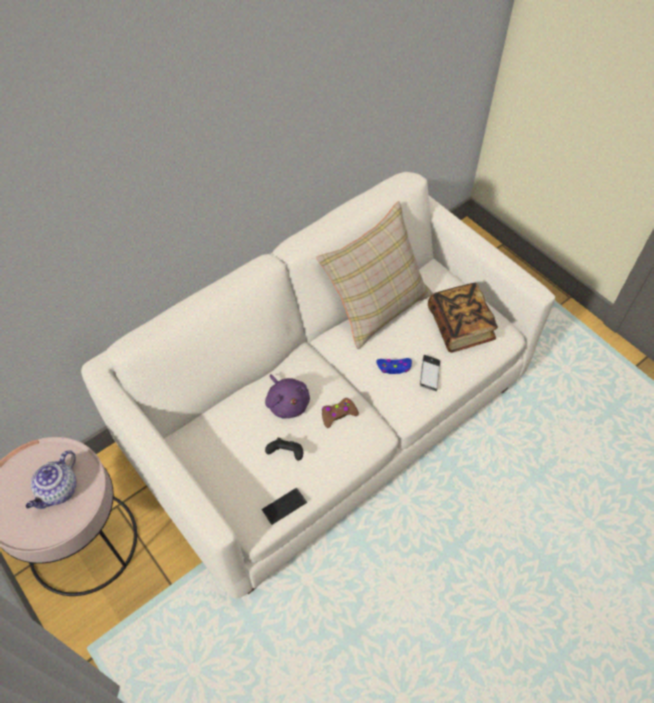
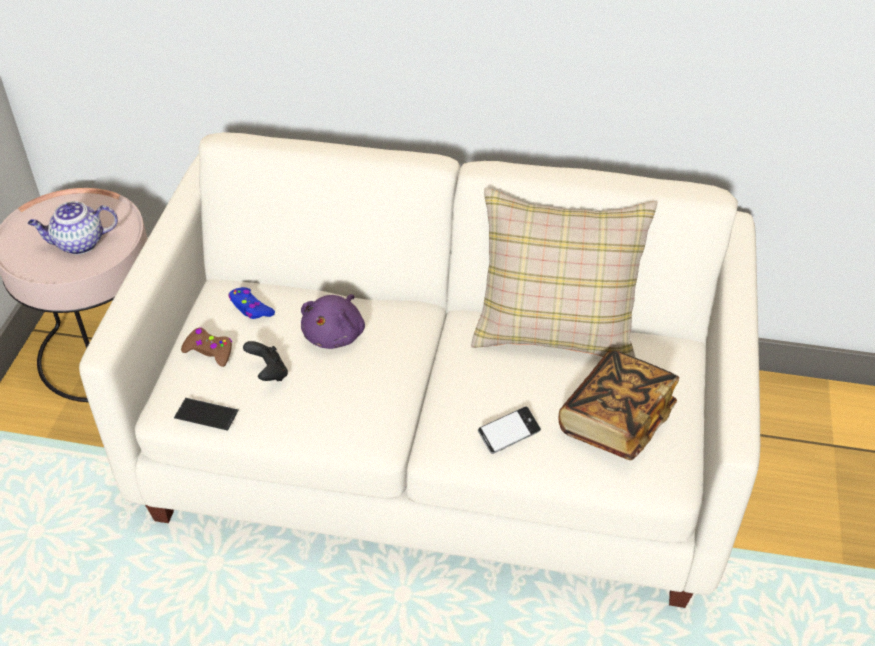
camera: 50 degrees right, 10 degrees down
brown game controller [322,398,359,428] -> brown game controller moved to [181,327,232,367]
blue game controller [376,358,412,374] -> blue game controller moved to [228,287,275,319]

